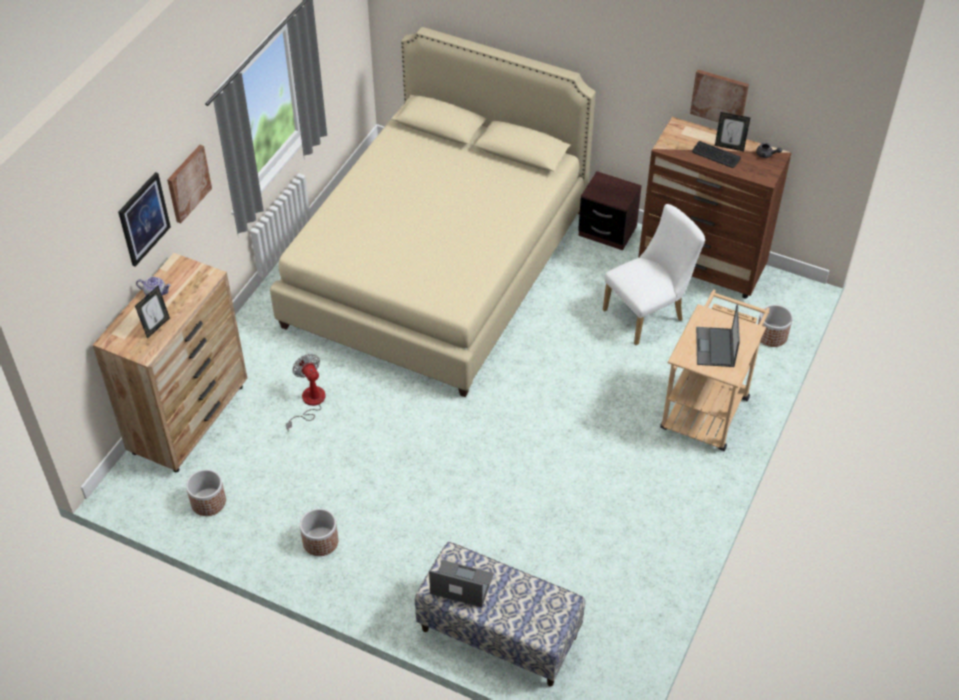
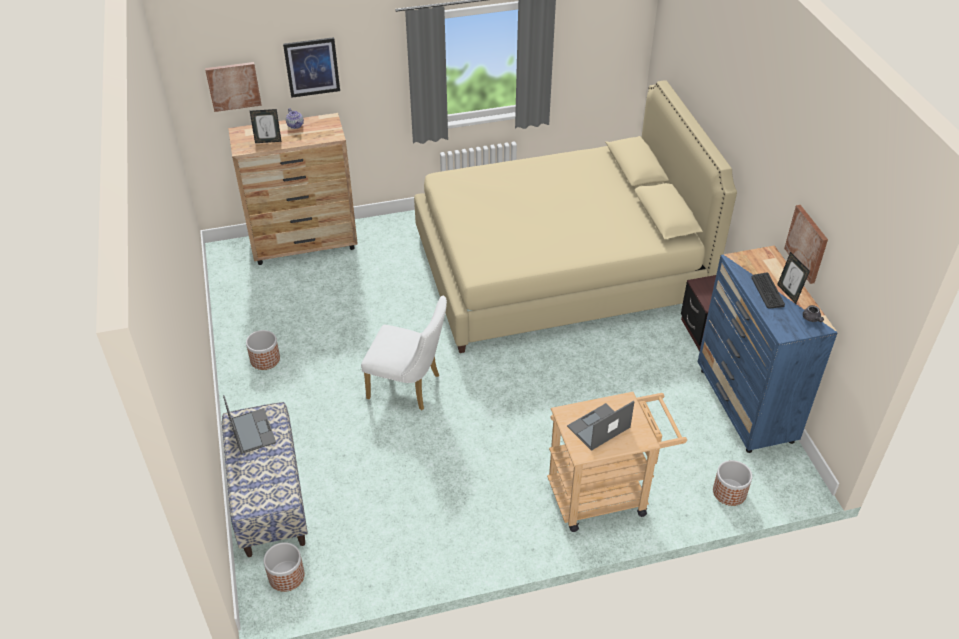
camera: 50 degrees right, 5 degrees down
picture [167,145,212,223] -> picture moved to [205,62,262,112]
planter [186,469,226,516] -> planter moved to [264,542,305,592]
fan [286,354,326,432] -> none
white chair [603,204,705,345] -> white chair moved to [361,296,447,410]
brown dresser [638,117,791,299] -> blue dresser [698,245,838,453]

